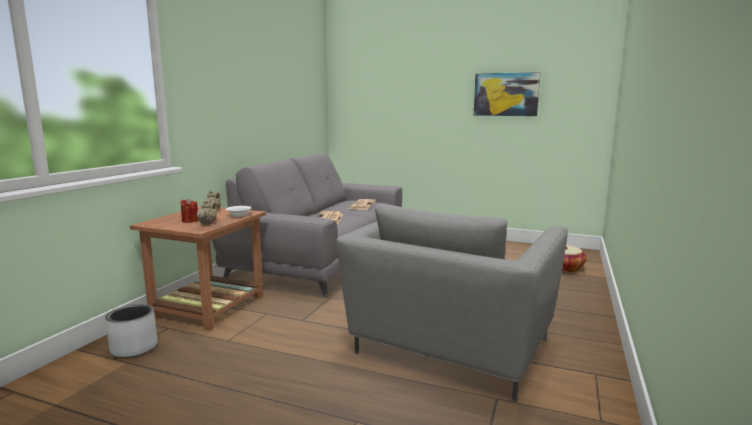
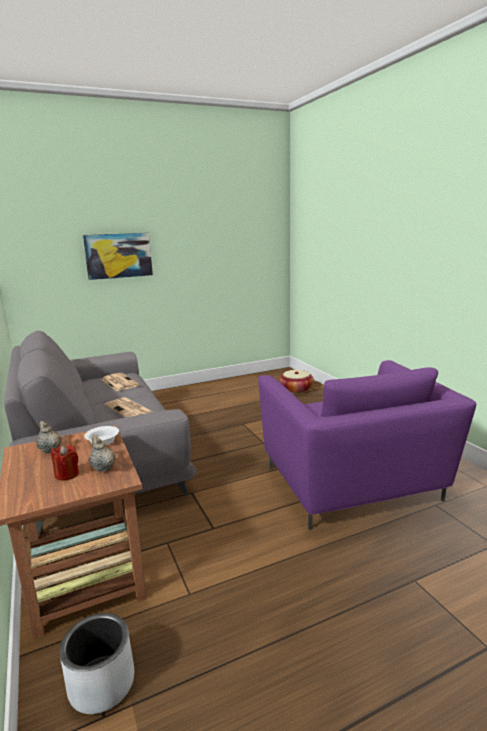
camera: 45 degrees left, 5 degrees up
grey armchair [336,204,568,402] -> purple armchair [258,360,476,530]
picture [474,72,540,116] -> picture moved to [83,233,153,280]

